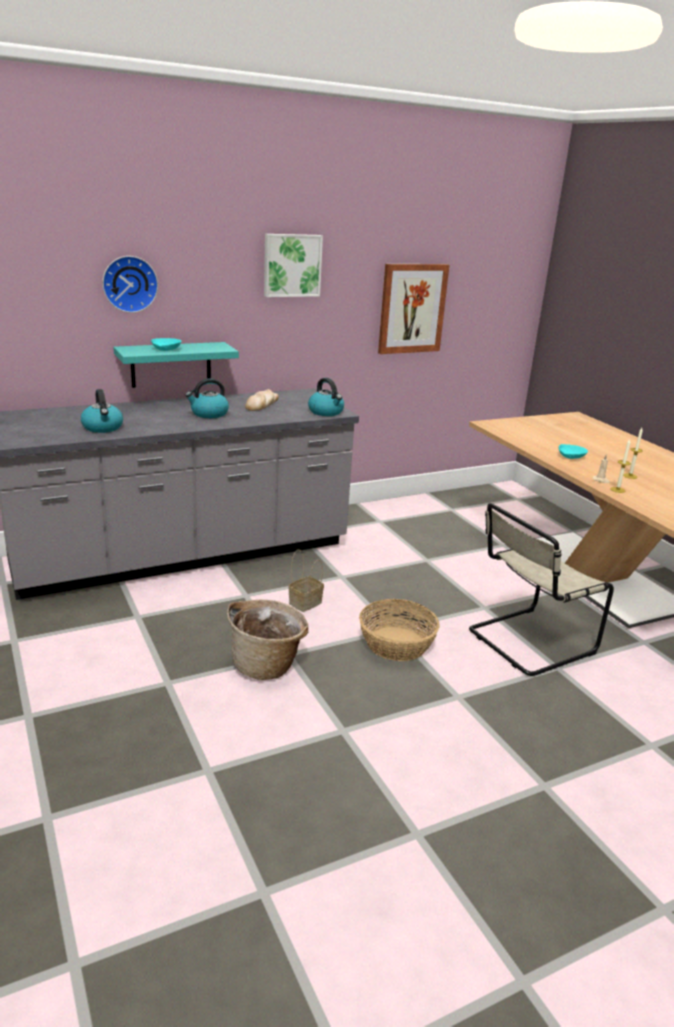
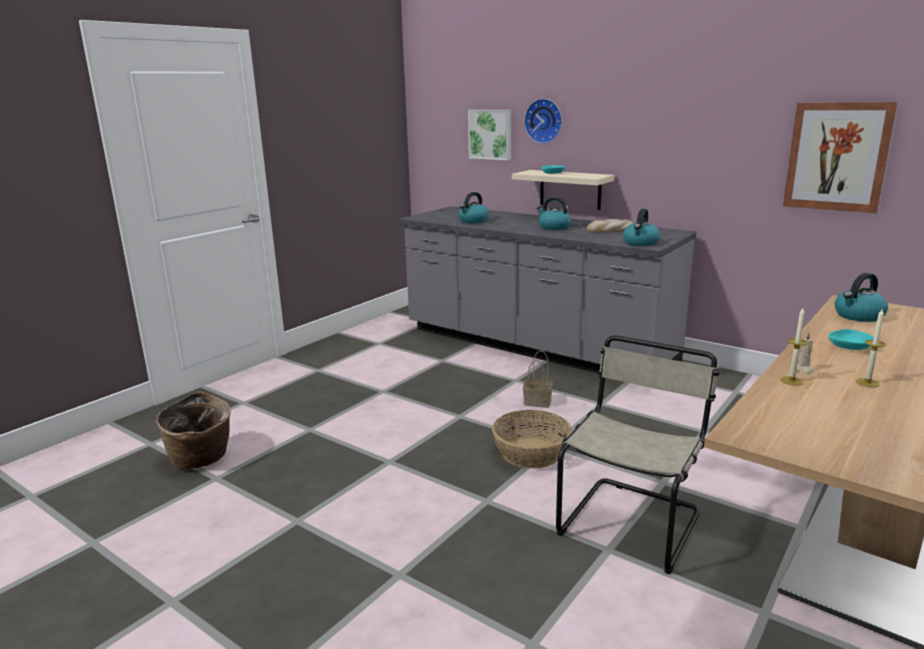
camera: 65 degrees right, 5 degrees down
turquoise shelf [113,342,239,388] -> beige shelf [512,170,614,210]
basket [227,599,308,680] -> basket moved to [156,391,231,470]
picture [264,234,323,297] -> picture moved to [468,110,511,160]
beige chair [469,503,614,676] -> beige chair turned 90 degrees clockwise [556,336,719,574]
none -> kettle [835,273,888,322]

